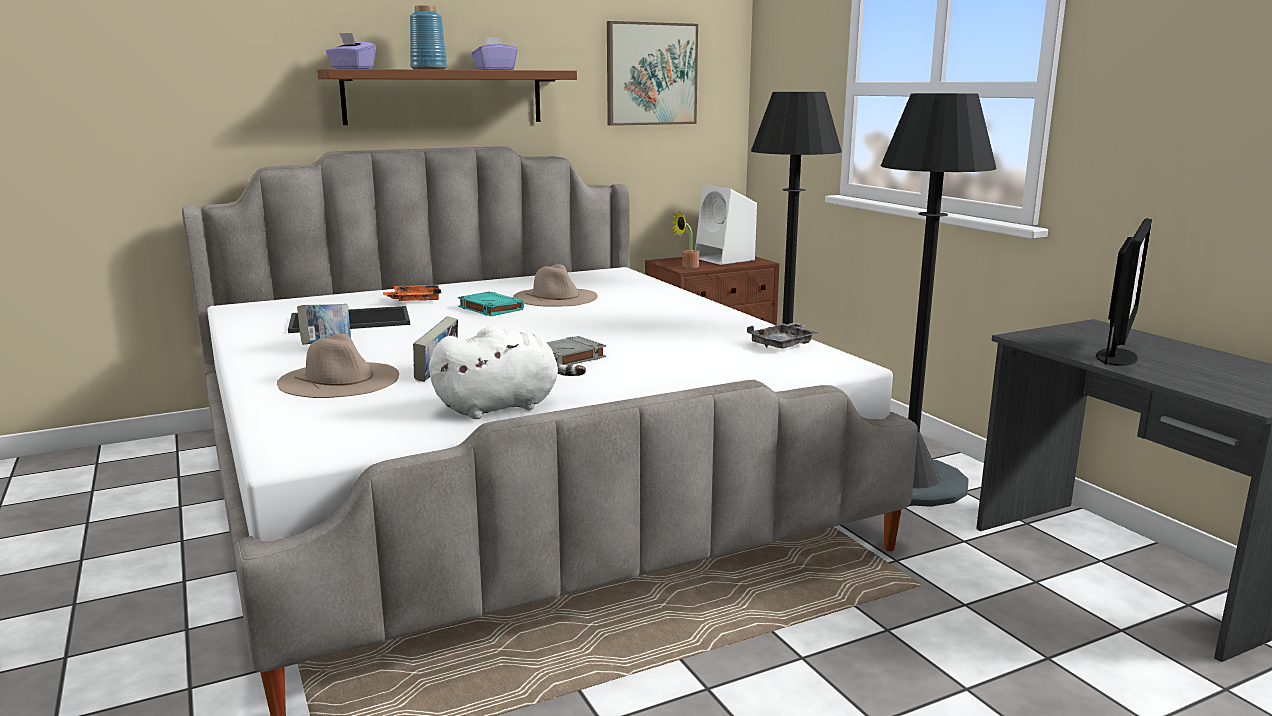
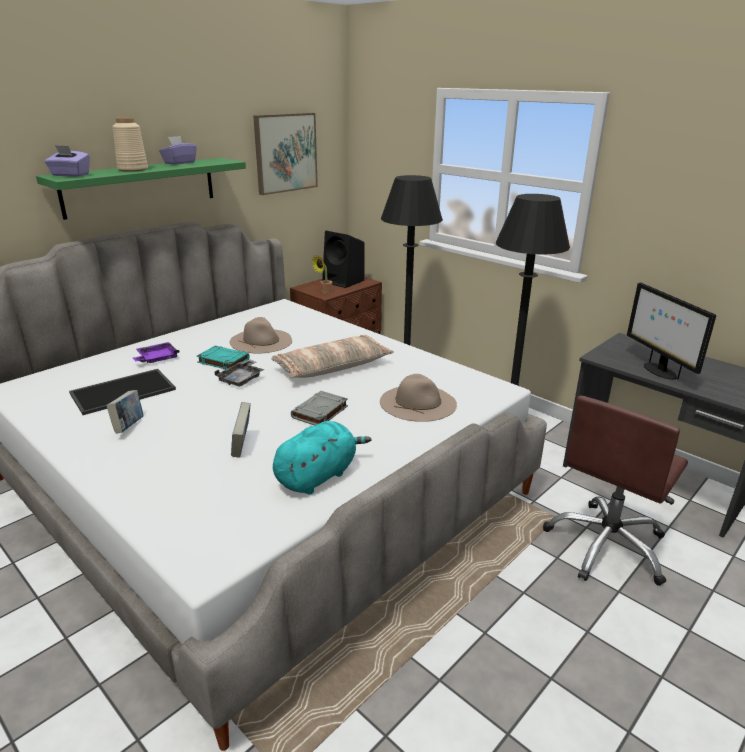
camera: 20 degrees left, 10 degrees up
beige hat [277,334,399,398] -> beige hat moved to [380,374,457,422]
brown shelf [317,69,577,125] -> green shelf [36,158,246,220]
orange tray [383,285,441,301] -> purple tray [133,342,180,363]
blue vase [410,5,447,70] -> beige vase [112,117,148,172]
white plush toy [429,326,586,419] -> turquoise plush toy [273,421,371,495]
white speaker [695,185,757,265] -> black speaker [322,231,365,288]
grey tray [747,322,818,348] -> grey tray moved to [214,359,264,386]
monitor [1096,218,1152,366] -> monitor turned 150 degrees clockwise [627,283,716,380]
none -> pillow [271,335,394,378]
none -> brown office chair [543,395,688,586]

